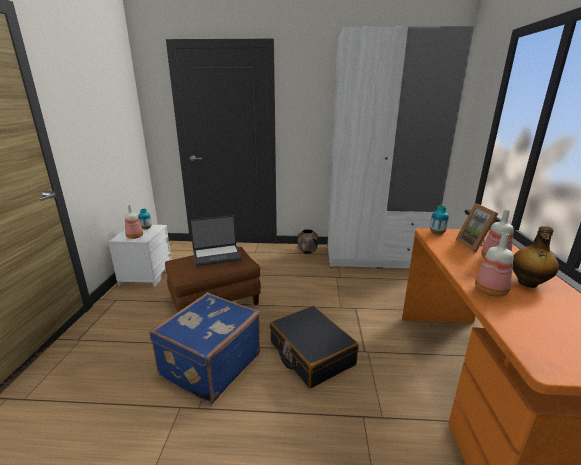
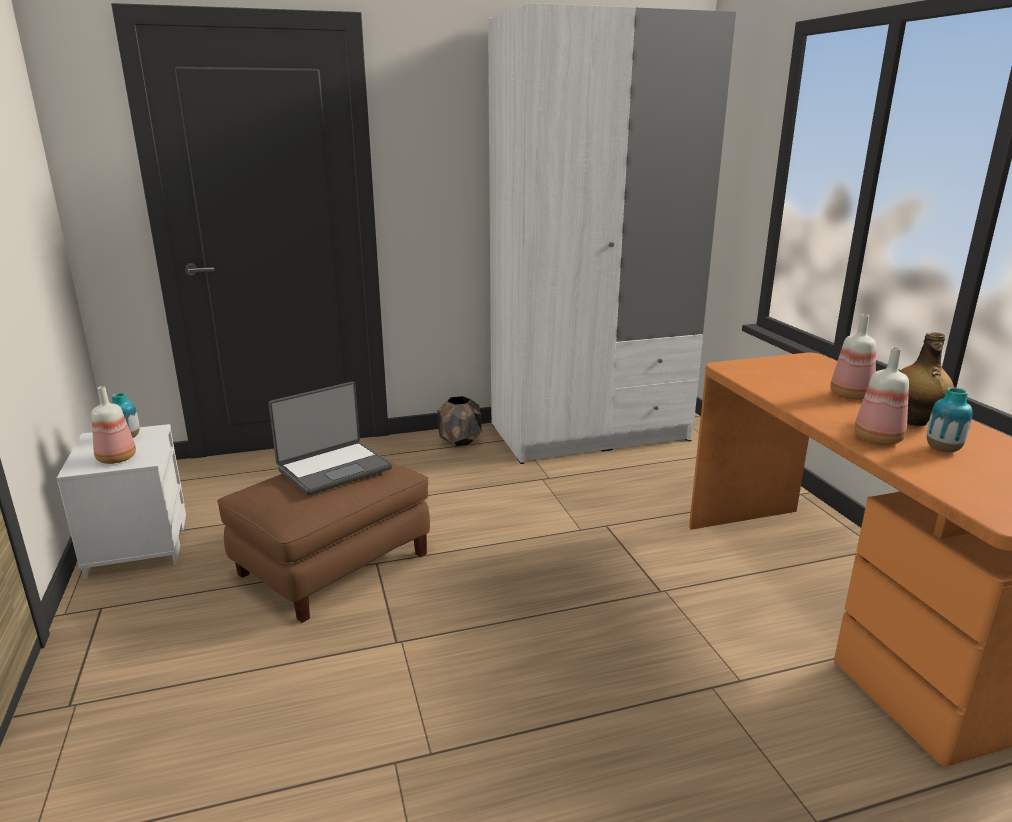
camera: 20 degrees left, 0 degrees up
blue suitcase [149,292,260,404] -> none
black suitcase [270,306,359,388] -> none
vase [430,206,449,235] -> vase moved to [927,387,973,452]
picture frame [455,203,499,253] -> none

